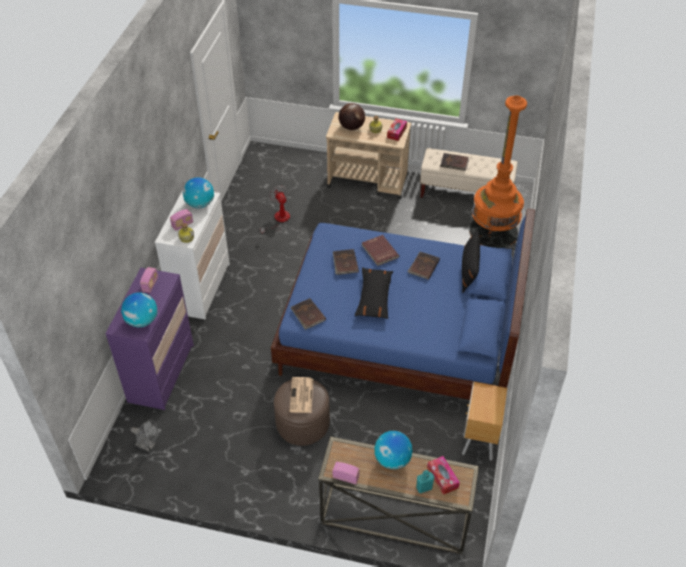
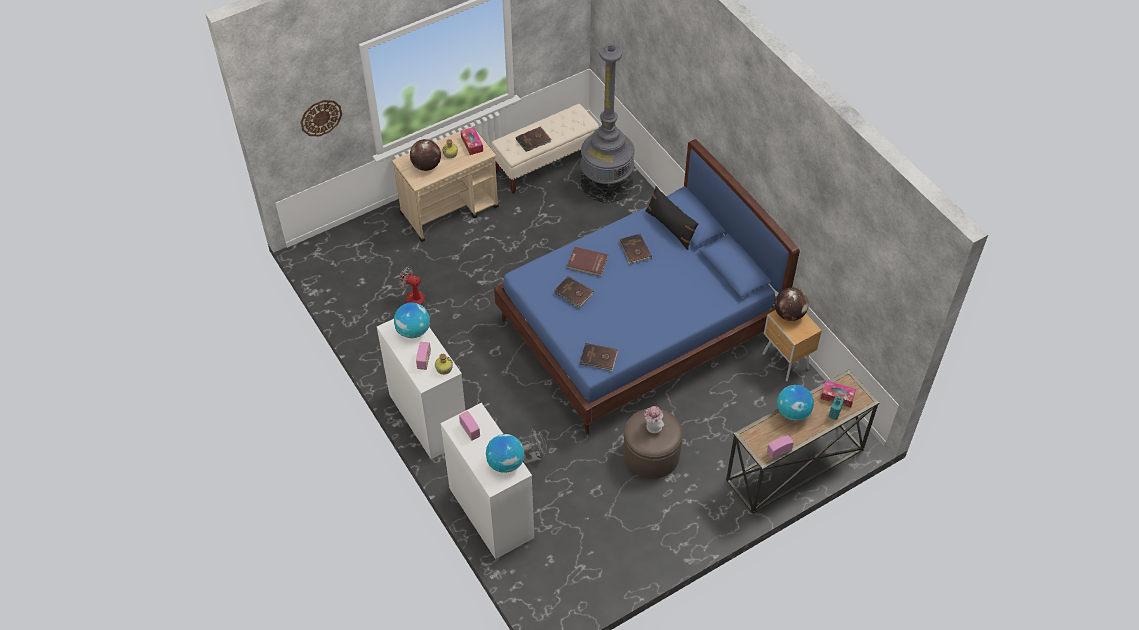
camera: 45 degrees left, 5 degrees up
purple dresser [105,268,194,410] -> white dresser [440,403,534,559]
grey fan [130,420,158,452] -> grey fan moved to [523,429,547,465]
newspaper [290,377,313,413] -> hat [644,406,664,433]
black pillow [355,267,393,319] -> none
orange floor lamp [469,96,527,248] -> grey floor lamp [580,45,635,203]
none -> wall clock [301,100,342,136]
none -> globe [775,287,809,321]

